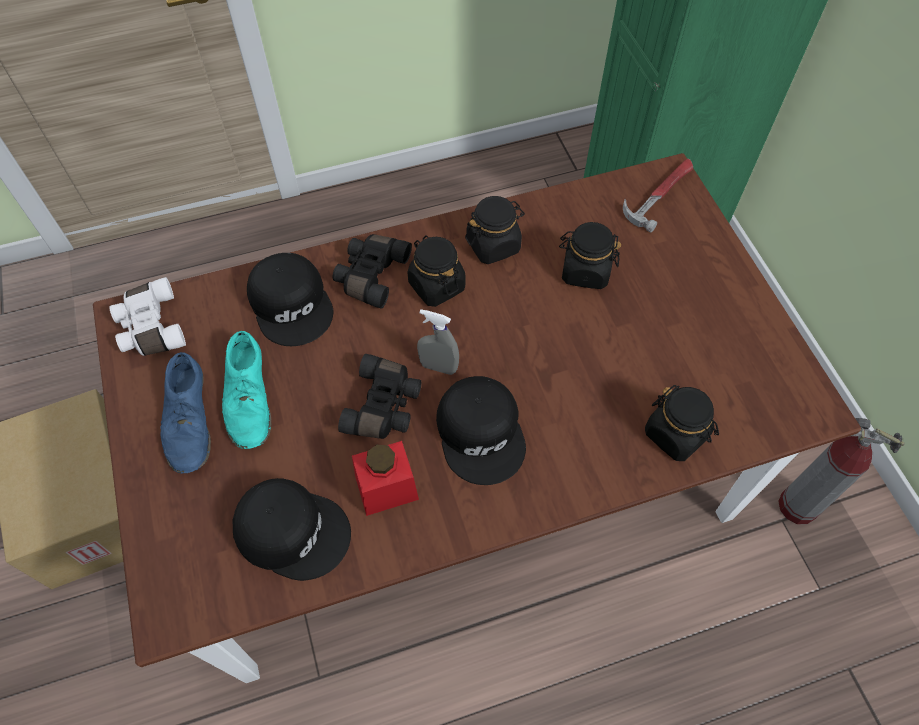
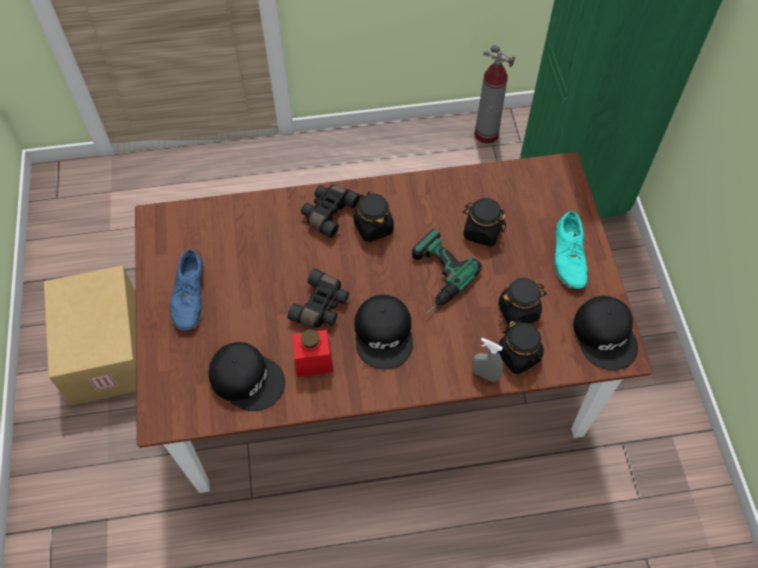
camera: 10 degrees right, 0 degrees up
white binoculars [109,277,186,356] -> none
turquoise shoe [222,331,271,449] -> turquoise shoe moved to [555,211,588,289]
black cap [247,253,333,346] -> black cap moved to [573,296,638,370]
grey spray bottle [417,309,459,375] -> grey spray bottle moved to [472,338,503,382]
black jar [465,196,525,264] -> black jar moved to [498,278,547,325]
hammer [623,159,693,233] -> none
fire extinguisher [778,418,905,524] -> fire extinguisher moved to [474,45,515,144]
none -> power drill [412,228,482,314]

